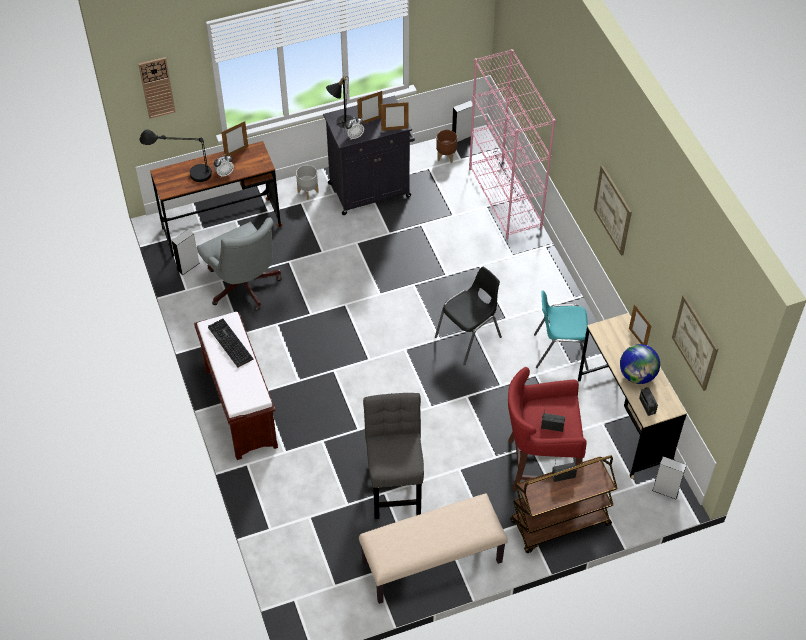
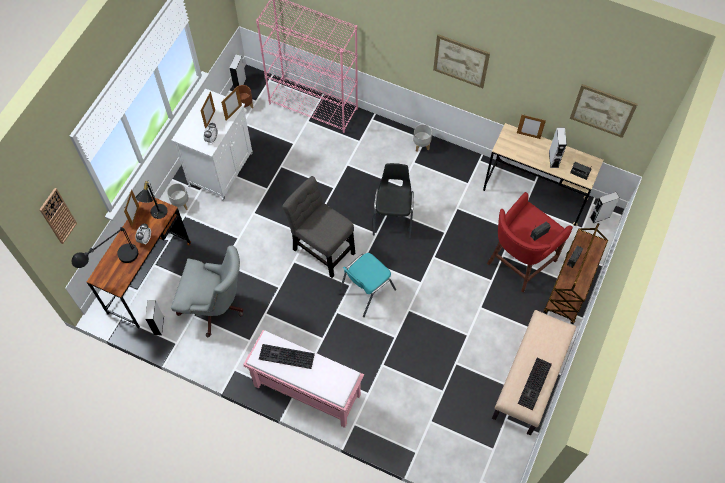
camera: 45 degrees left, 10 degrees up
brown bench [194,312,278,460] -> pink bench [243,330,364,428]
black cabinet [323,95,415,215] -> white cabinet [171,89,253,201]
black table lamp [326,76,354,128] -> black table lamp moved to [135,181,168,219]
grey chair [363,393,424,519] -> grey chair moved to [282,176,355,278]
turquoise chair [534,291,588,370] -> turquoise chair moved to [339,253,396,317]
globe [620,344,660,384] -> grey speaker [549,127,567,168]
none -> grey planter [413,124,432,152]
none -> keyboard [518,358,552,410]

